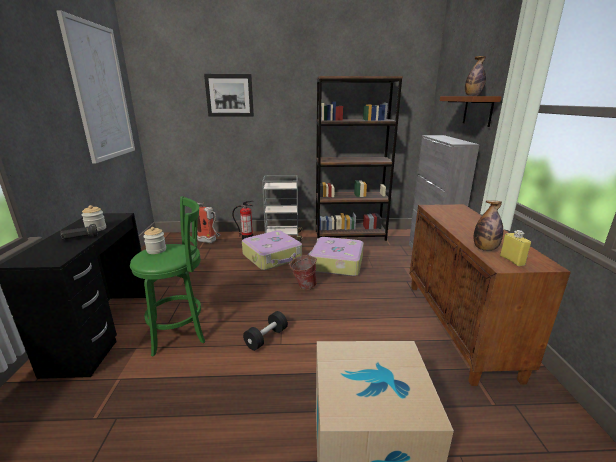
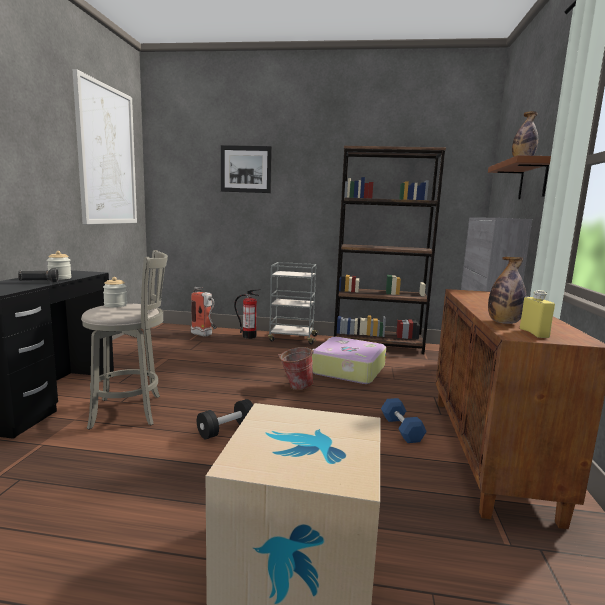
camera: 10 degrees right, 10 degrees down
green stool [130,196,205,357] -> grey stool [81,250,168,430]
suitcase [242,230,302,270] -> none
none -> blue dumbbell [381,398,427,443]

